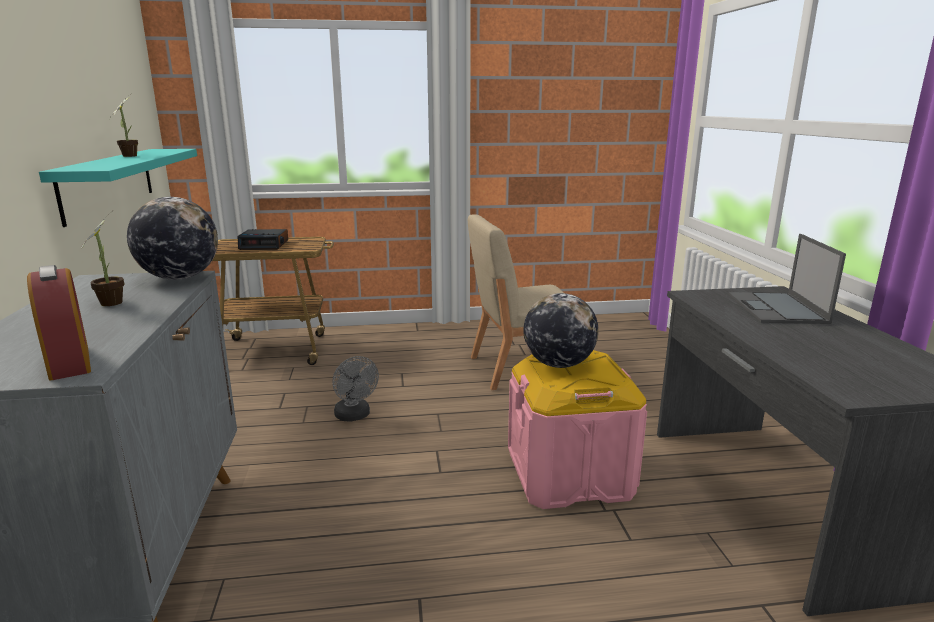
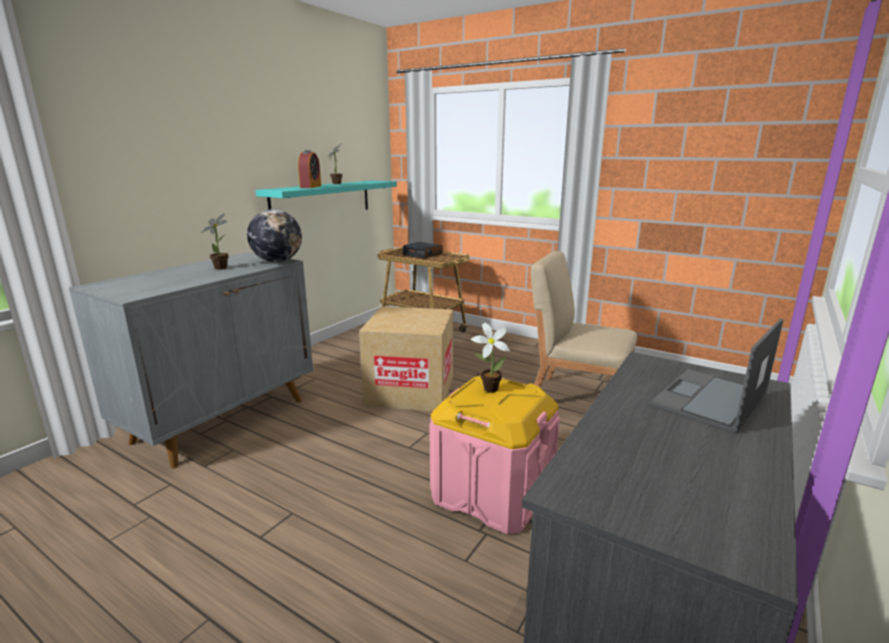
camera: 40 degrees right, 0 degrees up
alarm clock [27,265,91,380] -> alarm clock moved to [298,150,321,188]
grey fan [332,356,379,421] -> cardboard box [359,306,453,411]
globe [523,293,599,368] -> potted plant [471,322,510,393]

